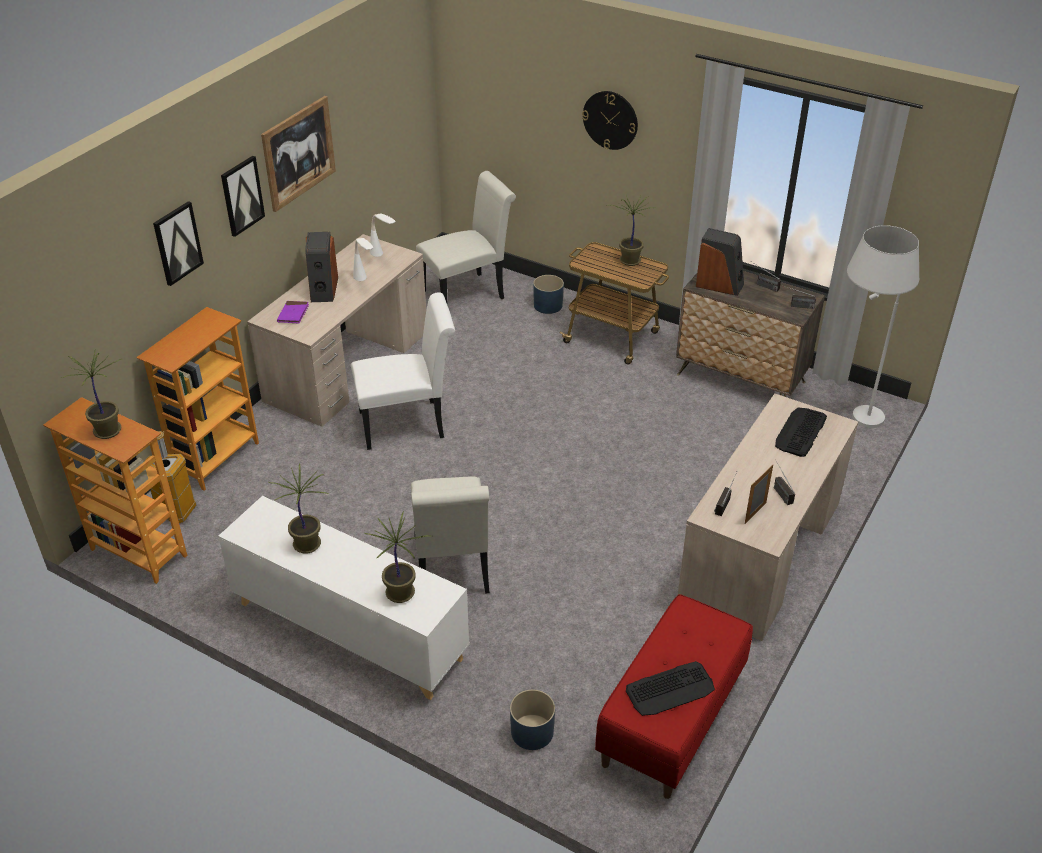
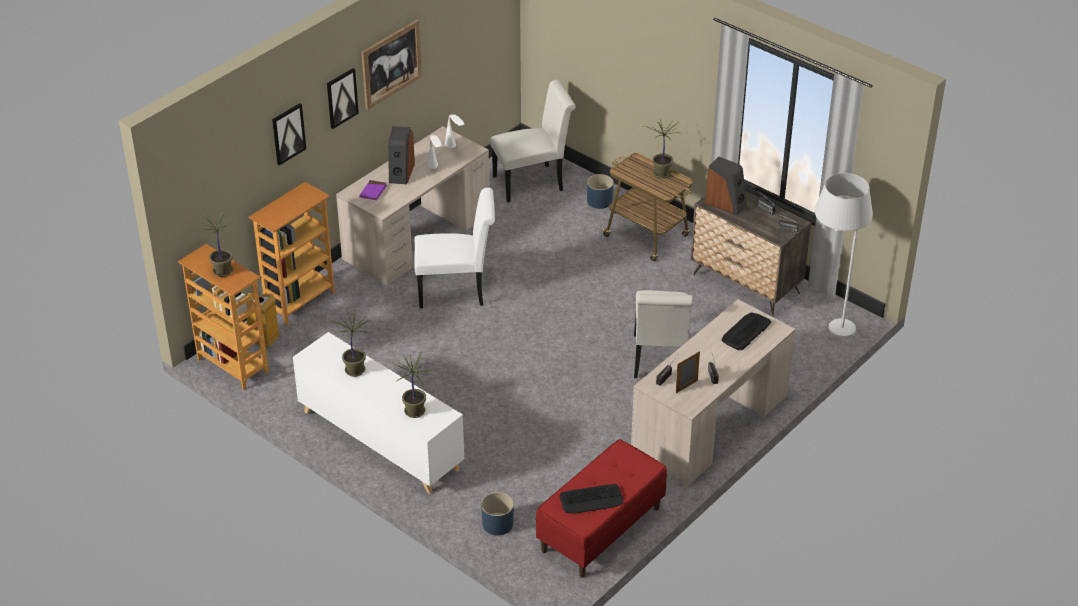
camera: 10 degrees right, 0 degrees up
white chair [411,477,490,594] -> white chair moved to [634,290,693,378]
wall clock [582,91,638,150] -> none

